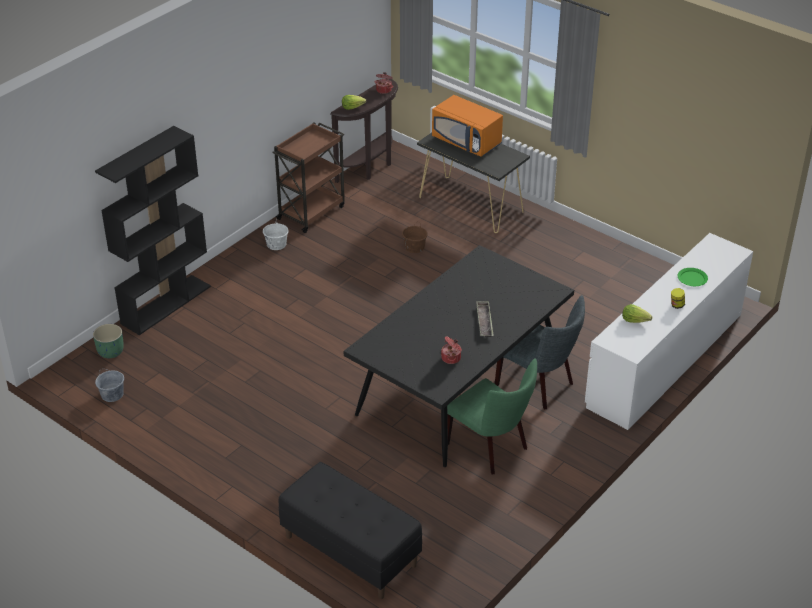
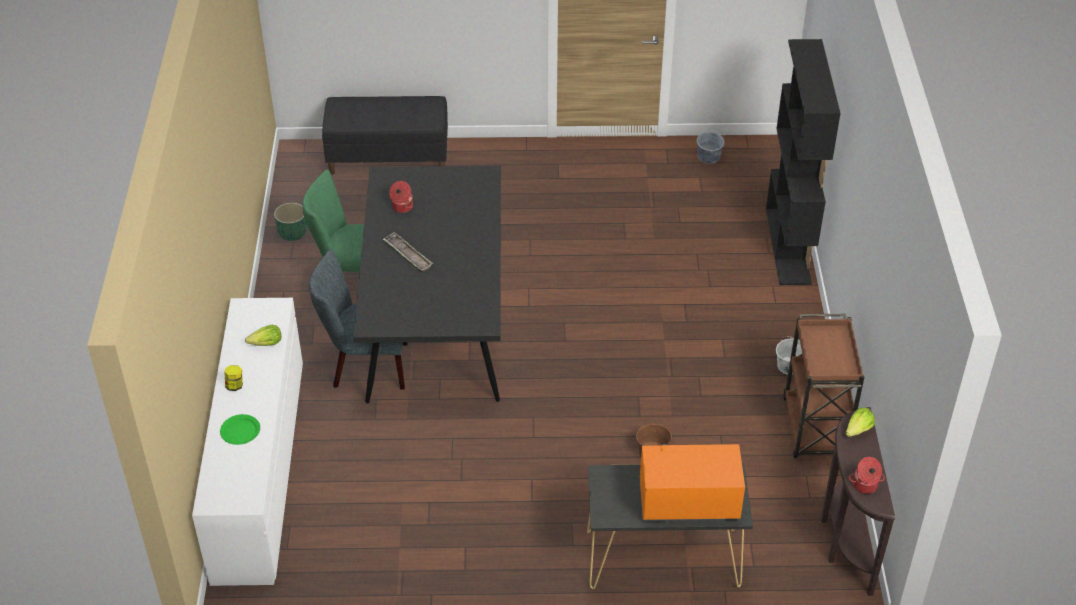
camera: 140 degrees right, 5 degrees up
green planter [93,324,124,358] -> green planter moved to [274,203,307,241]

